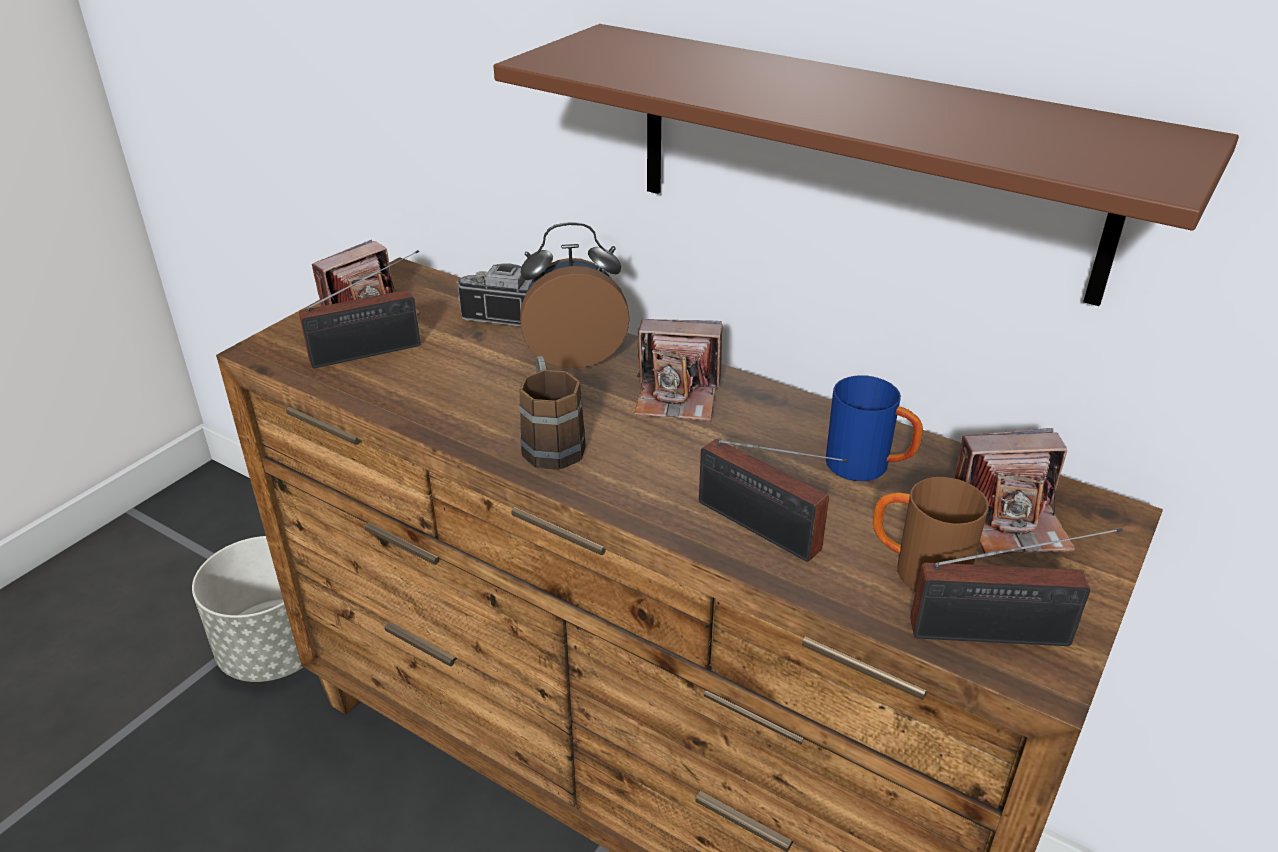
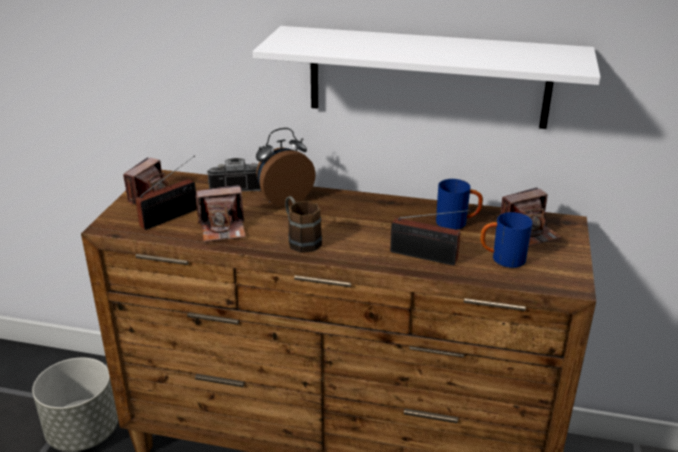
camera: 20 degrees left, 5 degrees down
brown shelf [493,24,1239,306] -> white shelf [253,26,601,129]
camera [634,319,722,421] -> camera moved to [196,185,246,242]
brown mug [873,477,989,592] -> blue mug [480,212,533,268]
radio [910,528,1123,646] -> none

